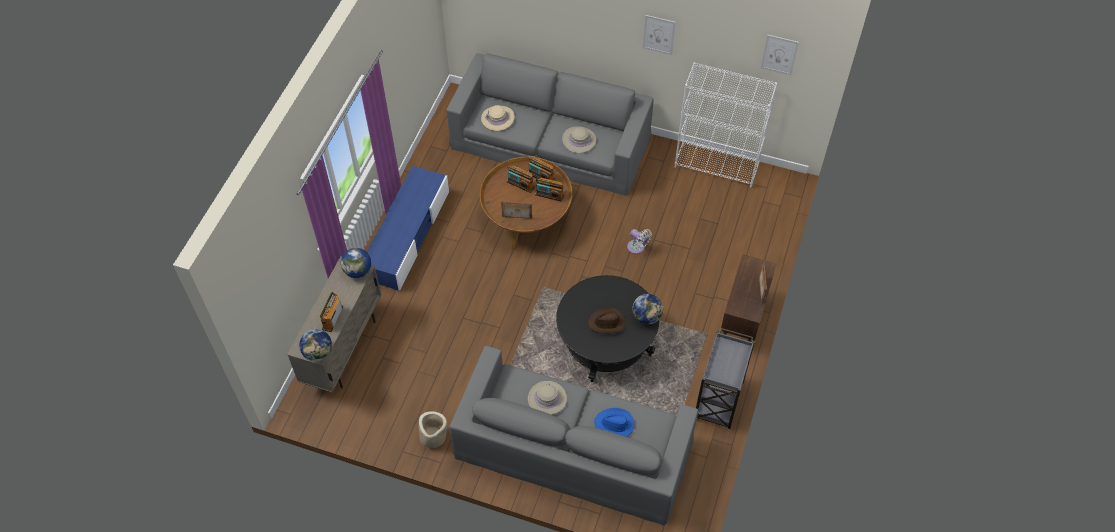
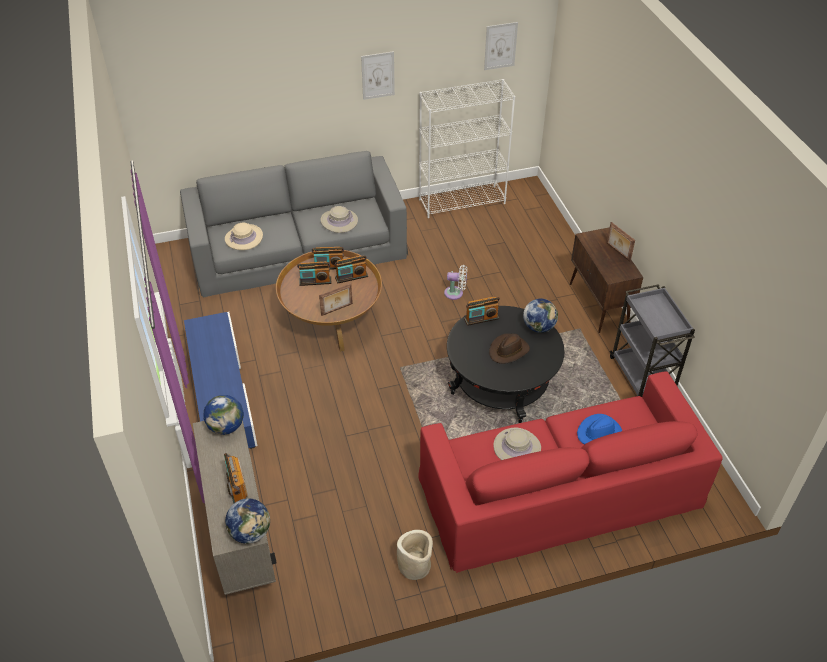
camera: 35 degrees left, 10 degrees down
grey sofa [450,346,698,526] -> red sofa [419,371,722,573]
none -> radio [464,297,500,326]

